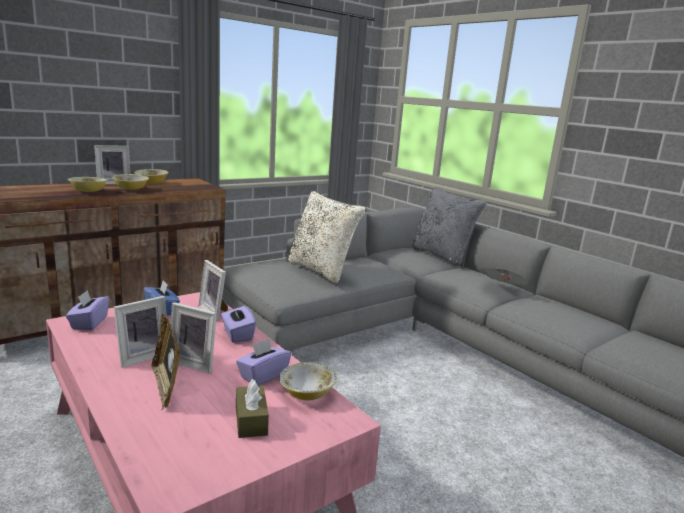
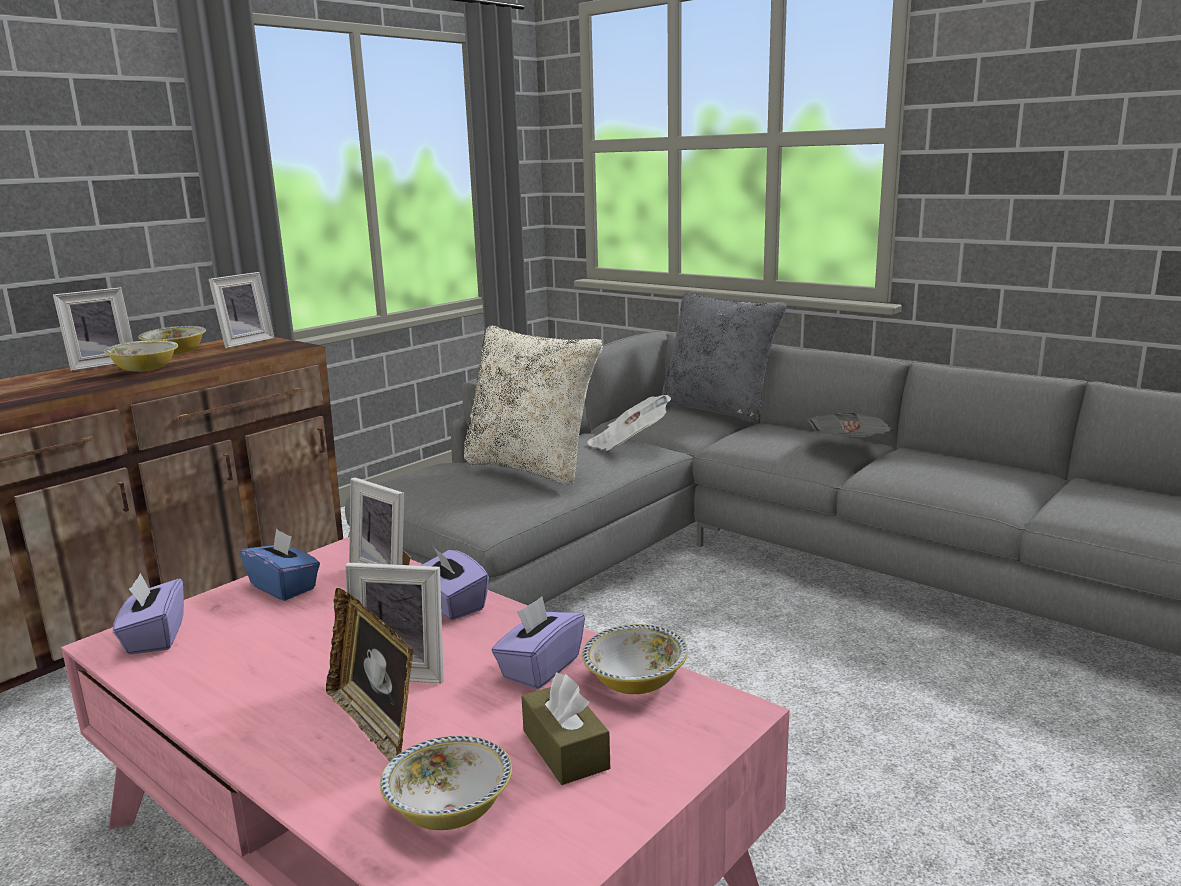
camera: 10 degrees left, 0 degrees up
bowl [68,177,108,192] -> bowl moved to [380,736,512,830]
picture frame [114,296,167,368] -> picture frame moved to [209,272,274,349]
none -> newspaper [587,395,671,451]

